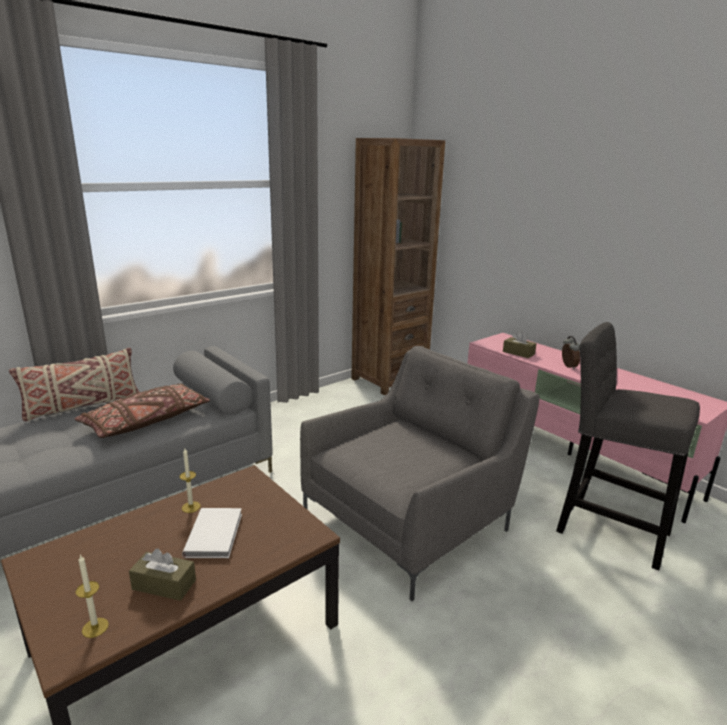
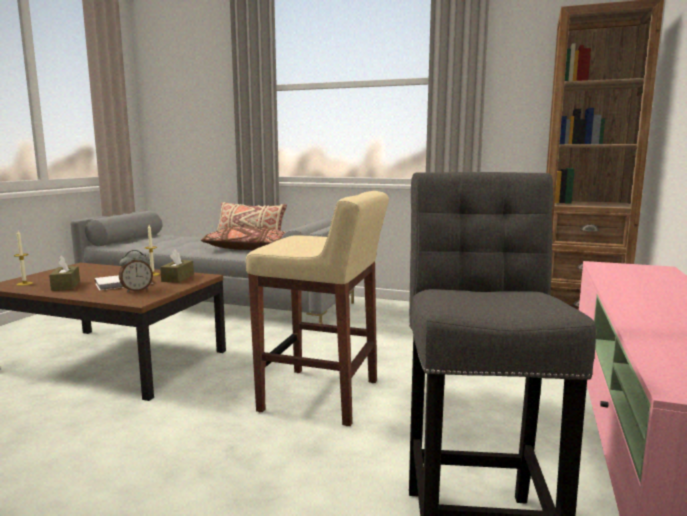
camera: 60 degrees right, 10 degrees down
grey armchair [300,346,540,601] -> beige stool [246,191,389,426]
brown tissue box [503,331,536,358] -> brown tissue box moved to [160,249,194,283]
alarm clock [562,336,580,370] -> alarm clock moved to [119,250,153,293]

